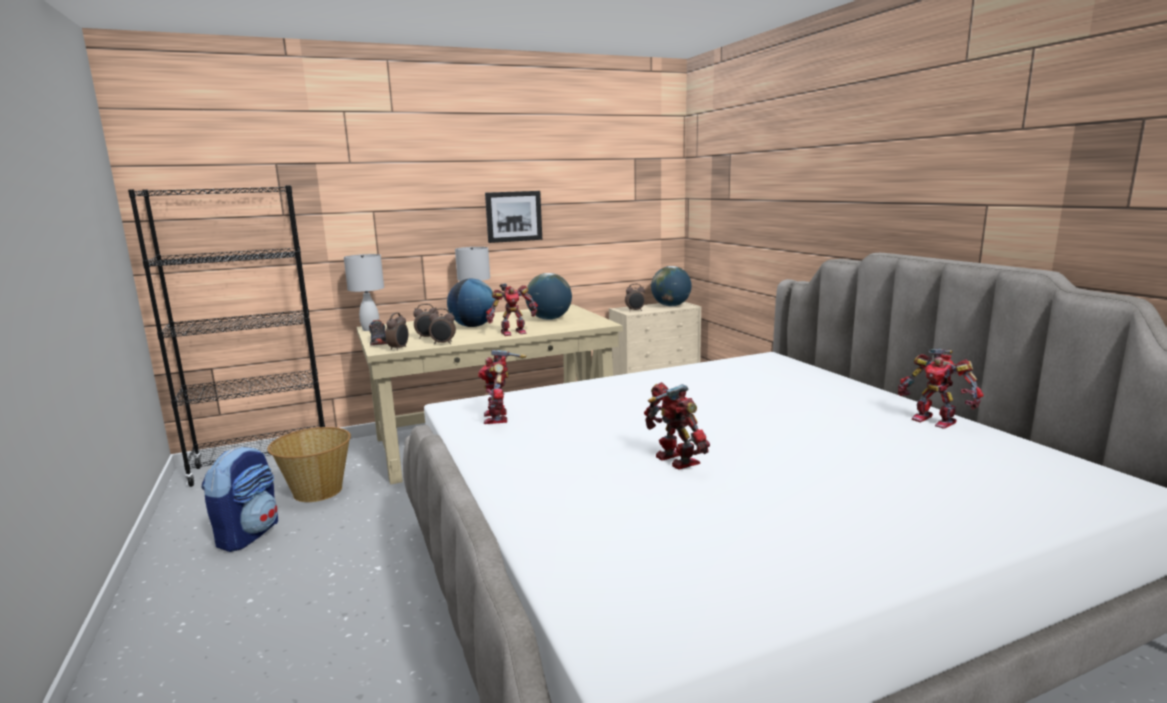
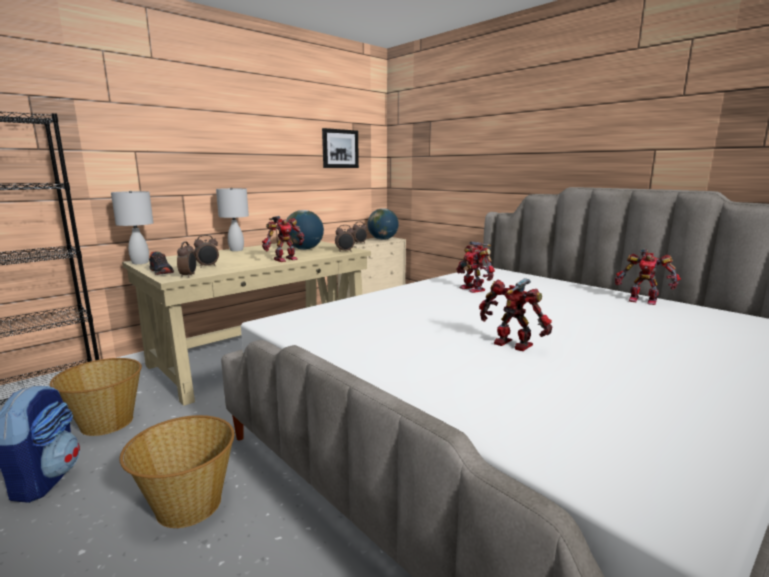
camera: 20 degrees left, 0 degrees up
alarm clock [429,308,456,344] -> alarm clock moved to [335,225,355,252]
globe [447,279,495,327] -> none
toy robot [478,350,526,424] -> toy robot moved to [456,241,495,293]
picture [485,191,542,243] -> picture moved to [322,128,359,168]
none -> basket [120,415,234,528]

